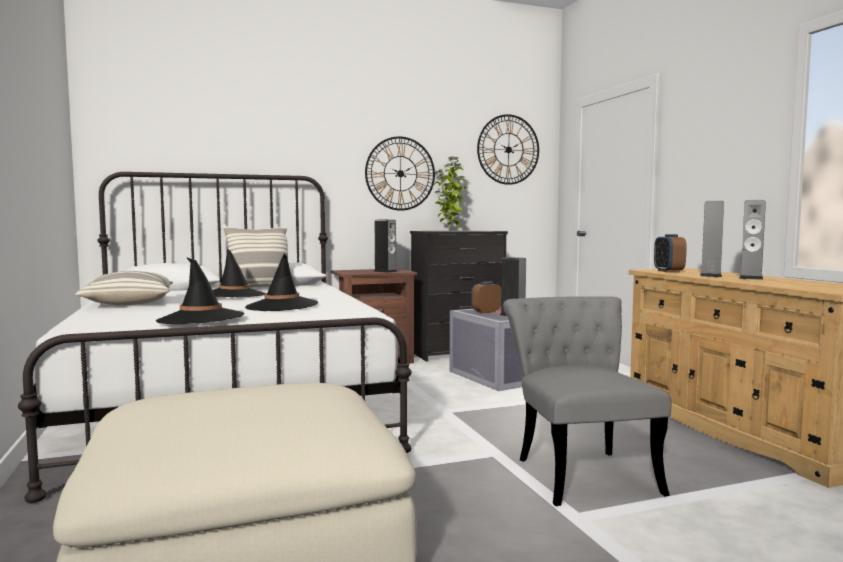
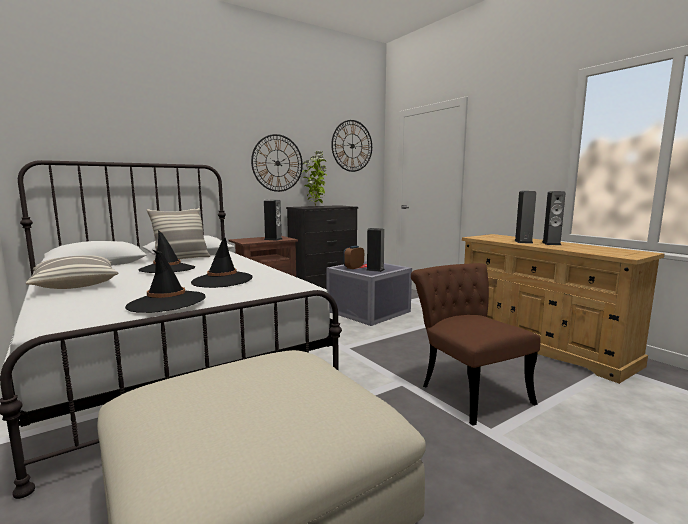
camera: 15 degrees left, 5 degrees up
grey chair [503,296,671,506] -> brown chair [411,263,541,426]
alarm clock [654,234,687,272] -> none

